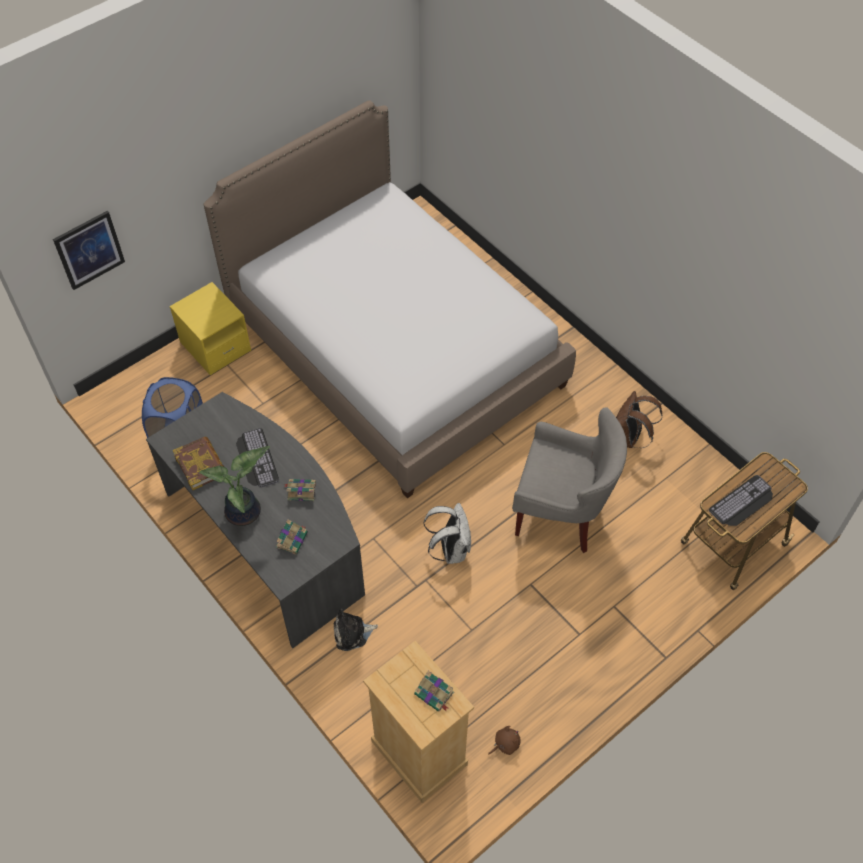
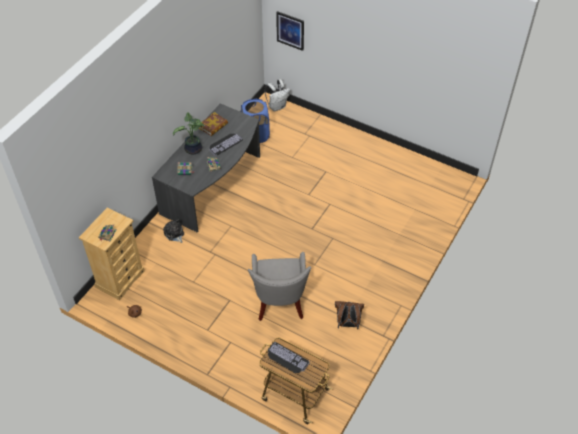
camera: 70 degrees right, 5 degrees down
yellow nightstand [170,282,251,376] -> none
bed [204,101,576,498] -> none
white backpack [423,503,471,564] -> white backpack moved to [265,79,290,111]

